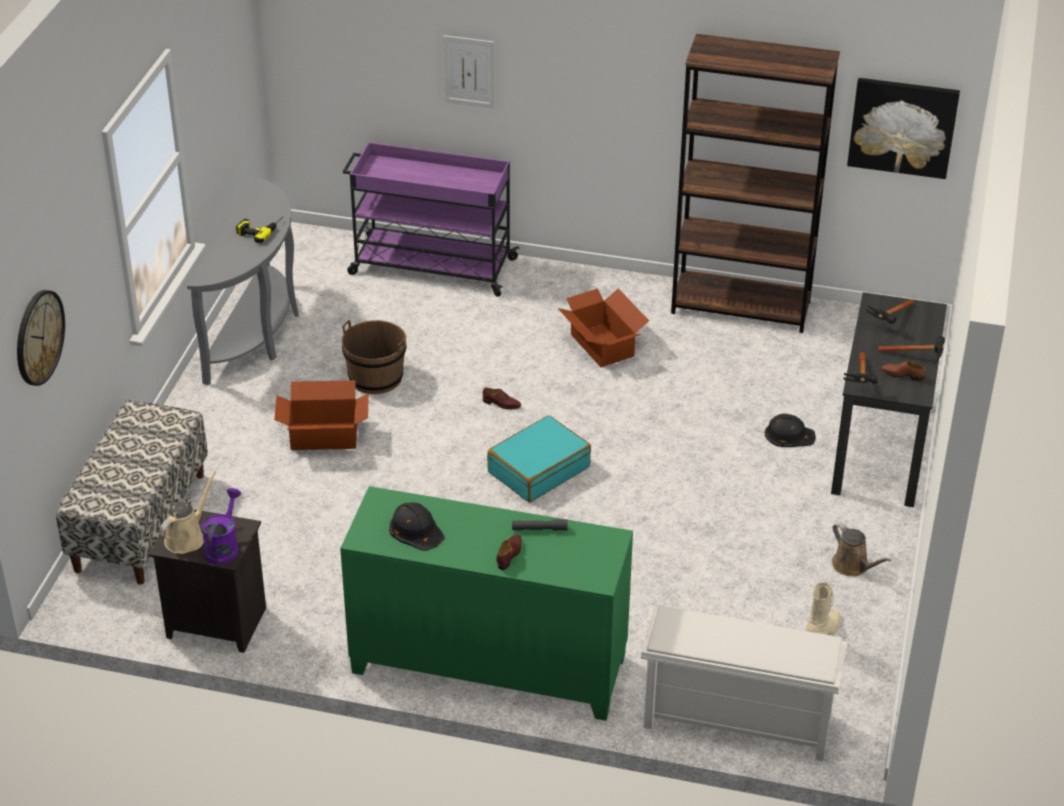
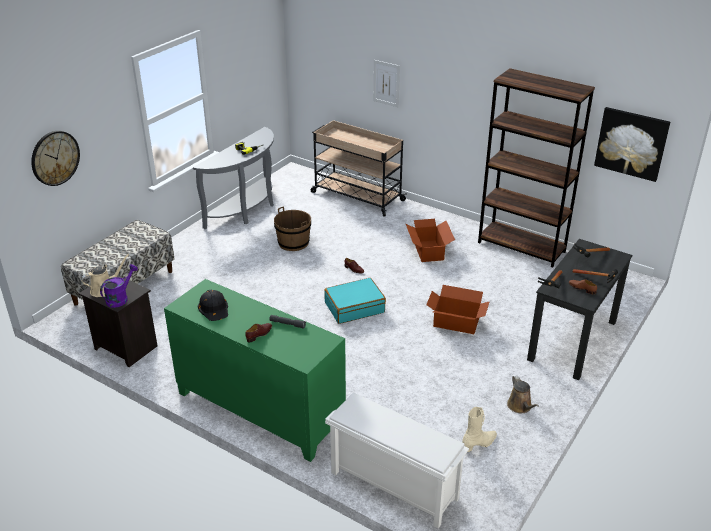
camera: 20 degrees right, 5 degrees down
cardboard box [274,380,369,450] -> cardboard box moved to [426,285,490,334]
purple cart [343,142,520,297] -> beige cart [311,120,407,217]
black hard hat [765,414,816,447] -> none

